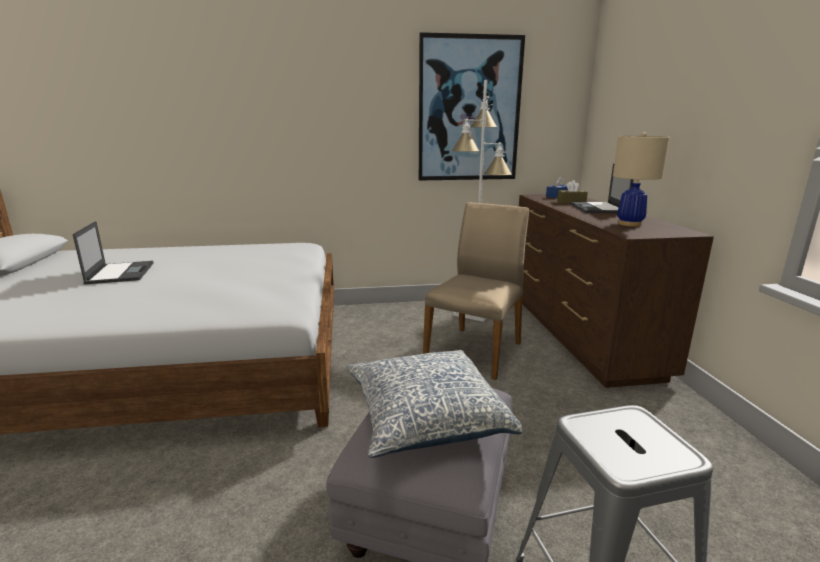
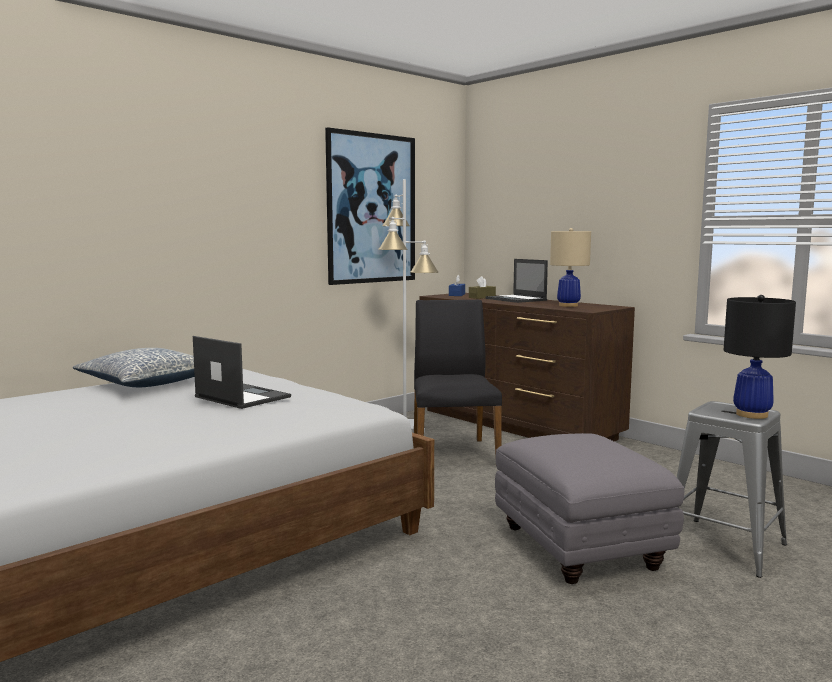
camera: 35 degrees left, 10 degrees down
laptop [73,221,154,285] -> laptop moved to [193,336,291,409]
pillow [347,350,523,458] -> pillow moved to [73,348,195,387]
beige chair [423,202,529,380] -> black chair [414,300,502,457]
none -> black table lamp [724,295,796,419]

